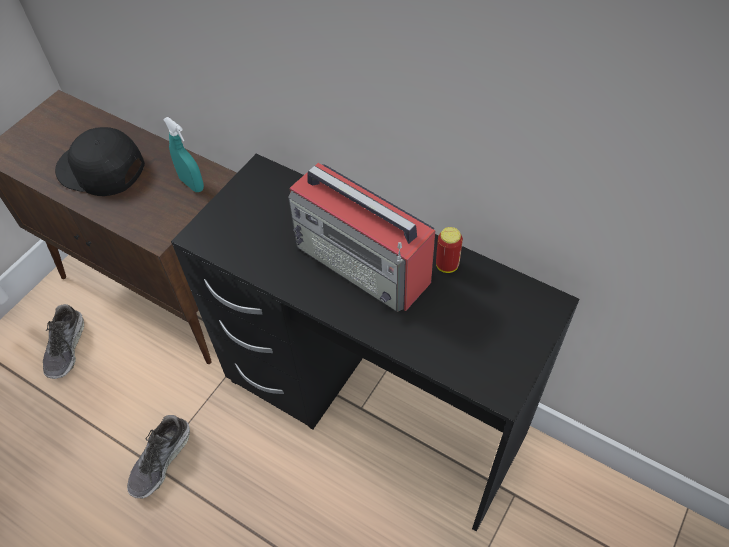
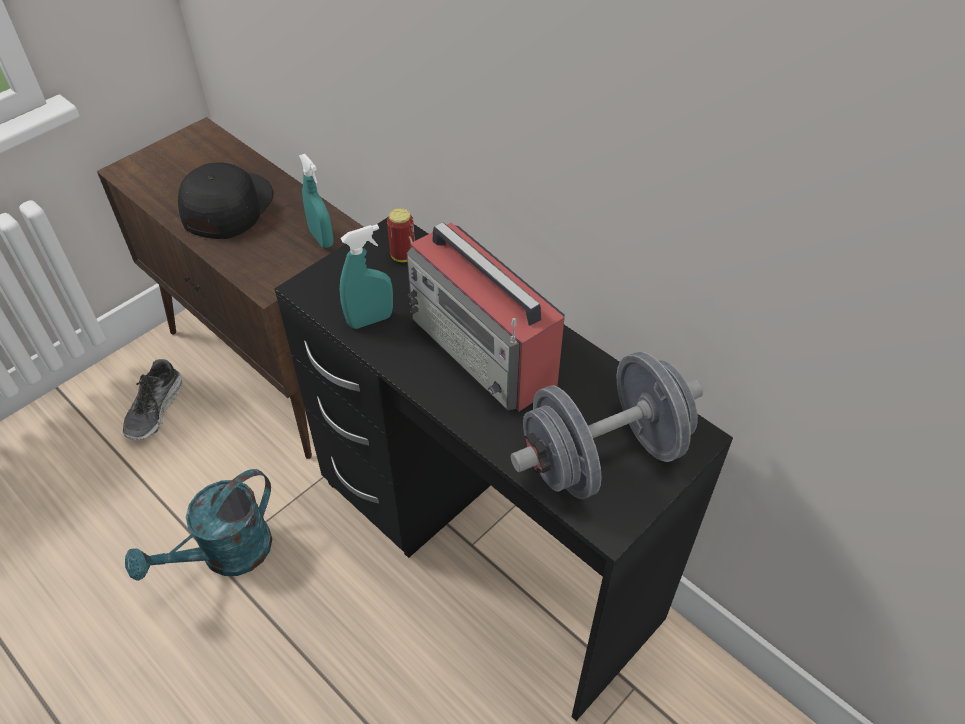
camera: 10 degrees right, 5 degrees down
black cap [55,127,145,196] -> black cap turned 75 degrees clockwise [178,162,273,239]
shoe [127,415,190,499] -> turquoise watering can [125,469,272,581]
can [436,227,463,273] -> can moved to [387,208,415,262]
none -> turquoise spray bottle [340,224,393,329]
none -> grey dumbbell [511,352,703,499]

